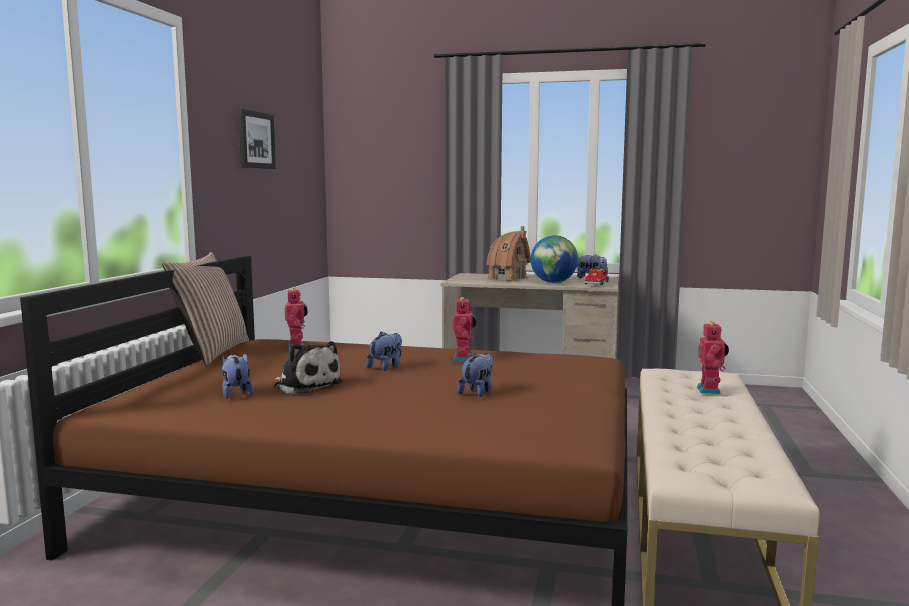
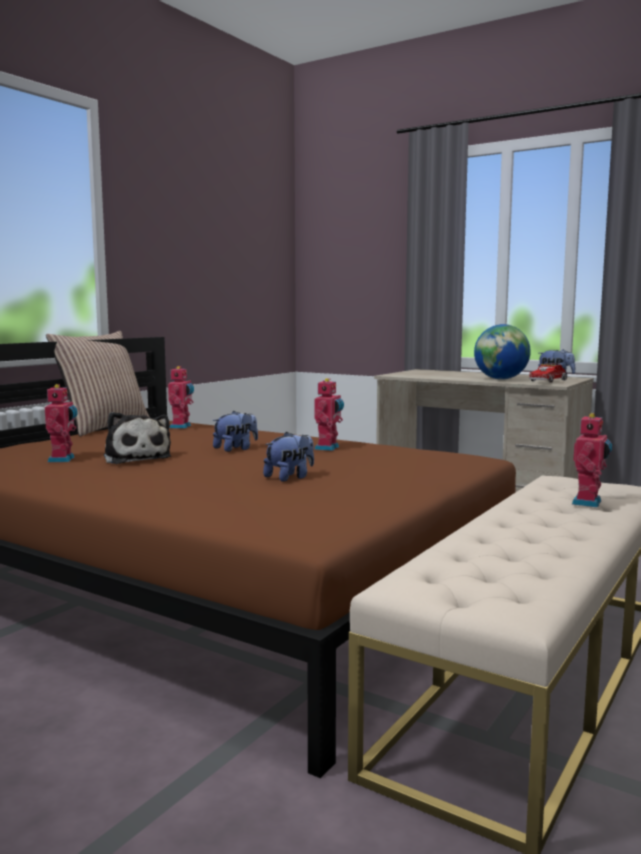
camera: 20 degrees right, 0 degrees up
plush toy [221,353,254,399] -> toy robot [45,384,78,462]
picture [238,109,276,169] -> none
toy house [486,226,531,281] -> none

